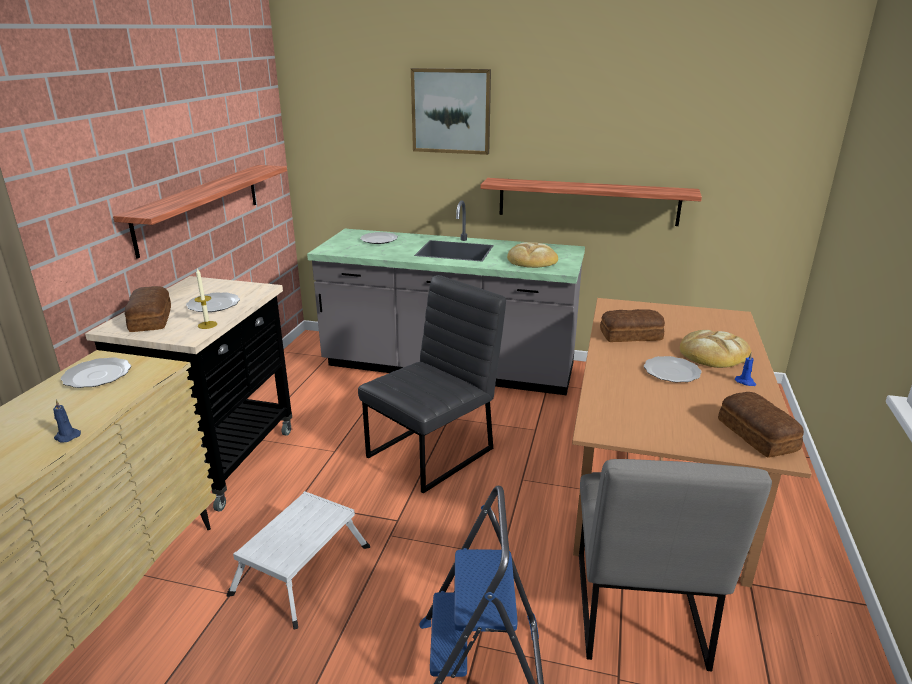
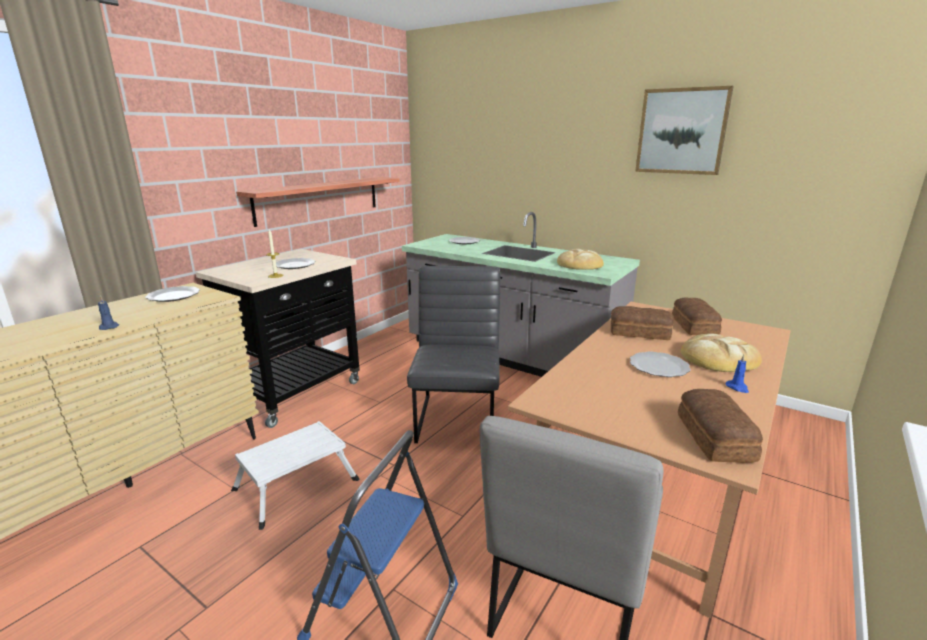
camera: 20 degrees right, 5 degrees down
bread [124,286,171,332] -> bread moved to [672,297,722,335]
grey chair [358,275,506,493] -> grey chair turned 60 degrees counterclockwise [407,266,500,443]
picture [411,68,491,155] -> picture moved to [635,86,734,175]
shelf [480,178,702,226] -> none

